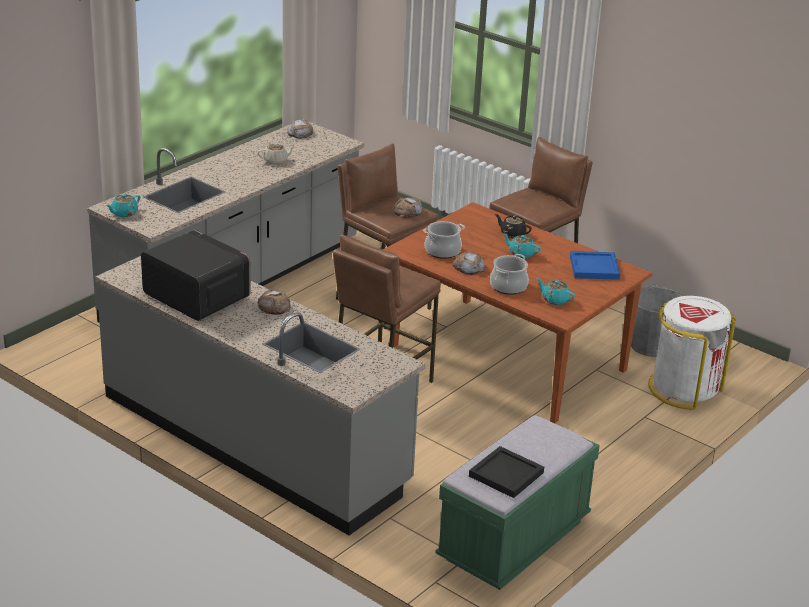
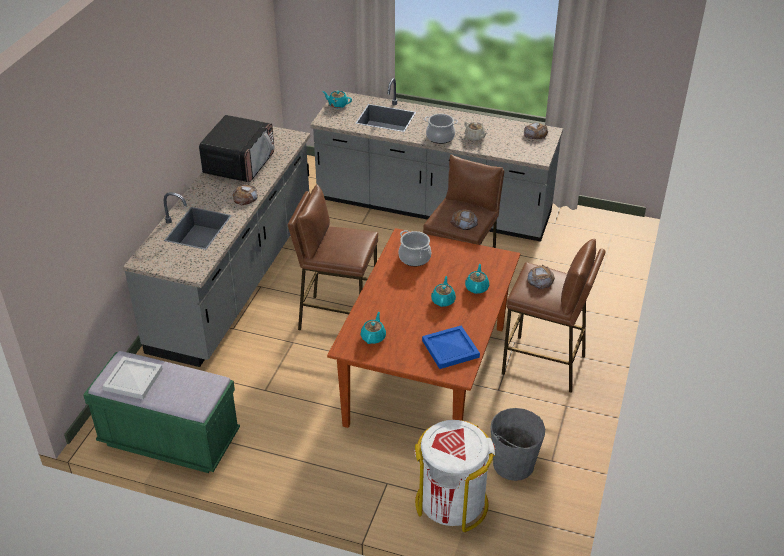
camera: 70 degrees right, 10 degrees up
bread [452,251,486,275] -> bread moved to [528,265,555,289]
black tray [469,446,544,498] -> white tray [103,357,163,399]
cooking pot [490,254,529,295] -> cooking pot moved to [424,114,458,144]
black teapot [495,214,532,238] -> turquoise teapot [465,264,489,294]

